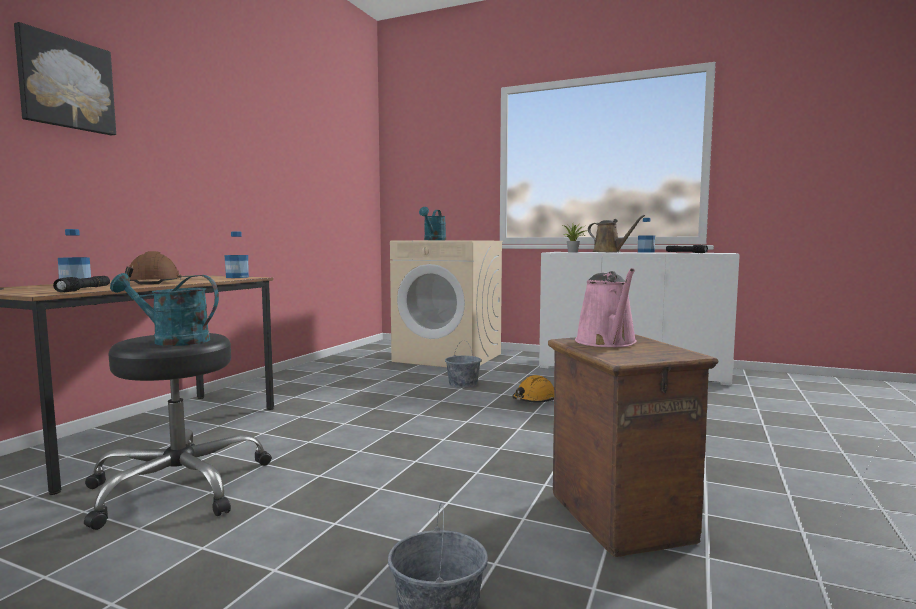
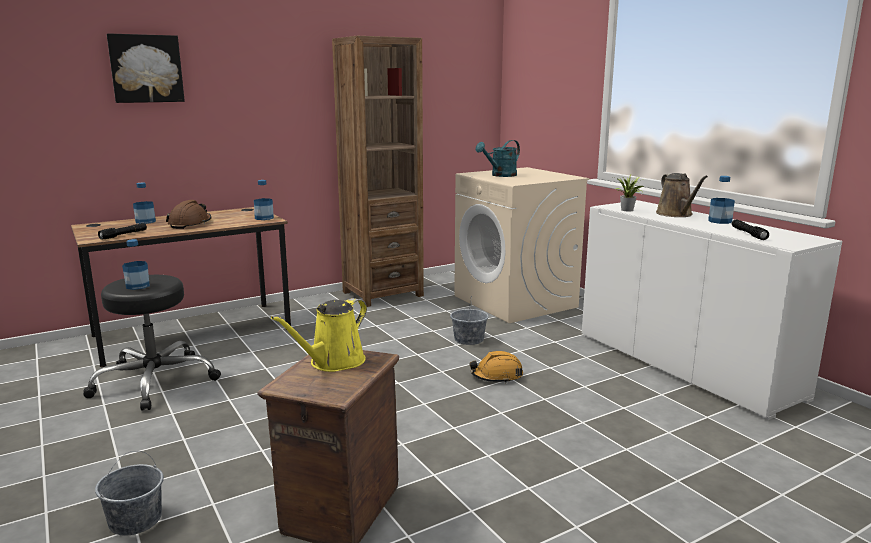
camera: 35 degrees right, 10 degrees up
turquoise watering can [110,273,219,346] -> bottle [122,239,150,290]
pink watering can [575,268,637,347] -> yellow watering can [271,298,367,372]
none -> brown bookcase [332,36,424,307]

